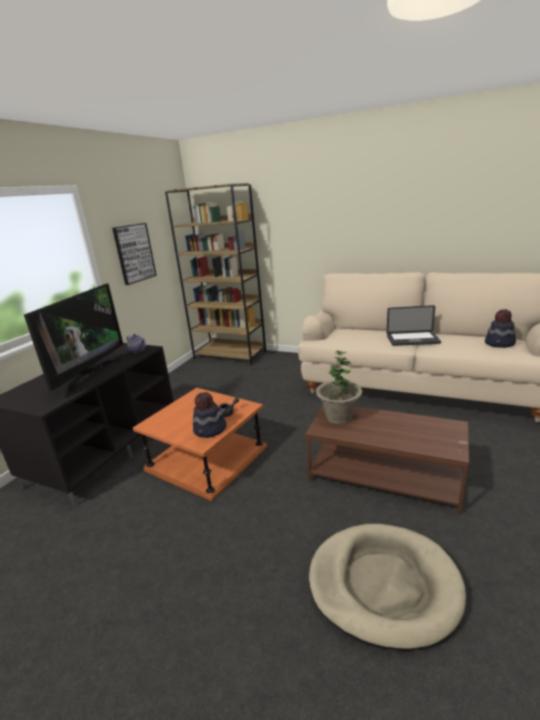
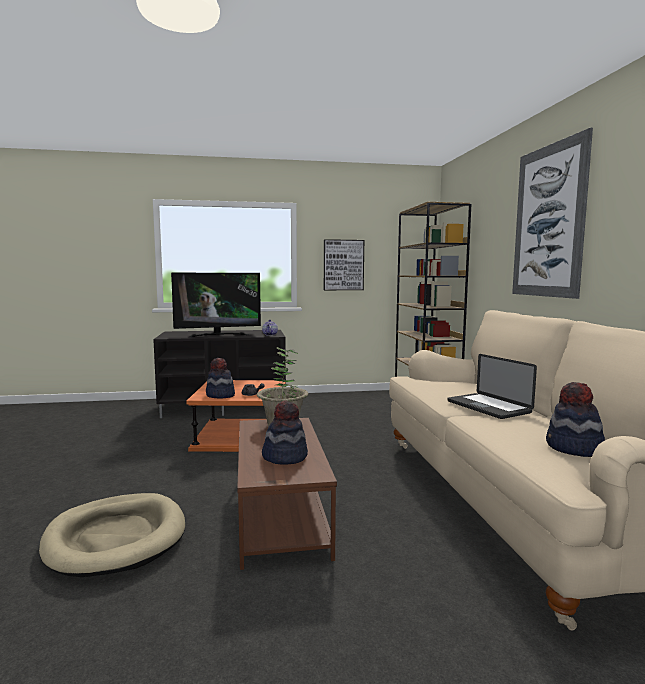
camera: 55 degrees right, 15 degrees down
none -> hat [262,401,308,464]
none -> picture [512,128,593,299]

